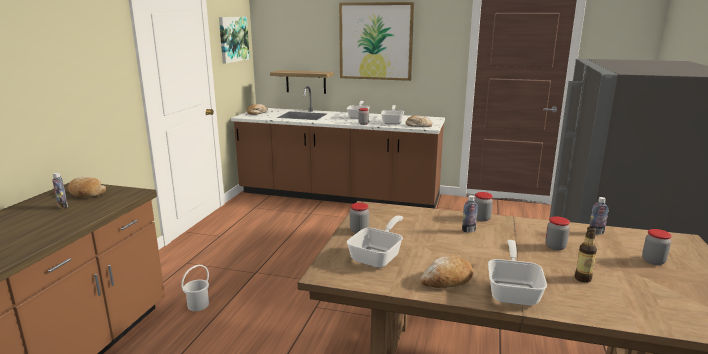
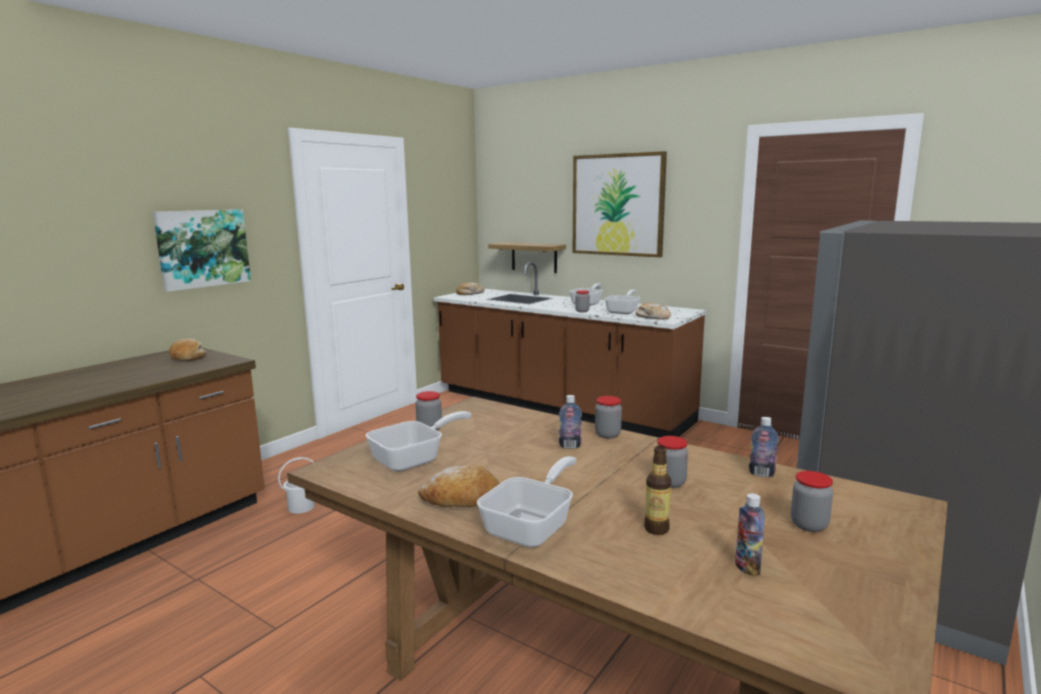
camera: 20 degrees right, 5 degrees down
bottle [52,172,68,210] -> bottle moved to [735,493,765,576]
picture [219,17,250,64] -> picture moved to [153,209,251,292]

